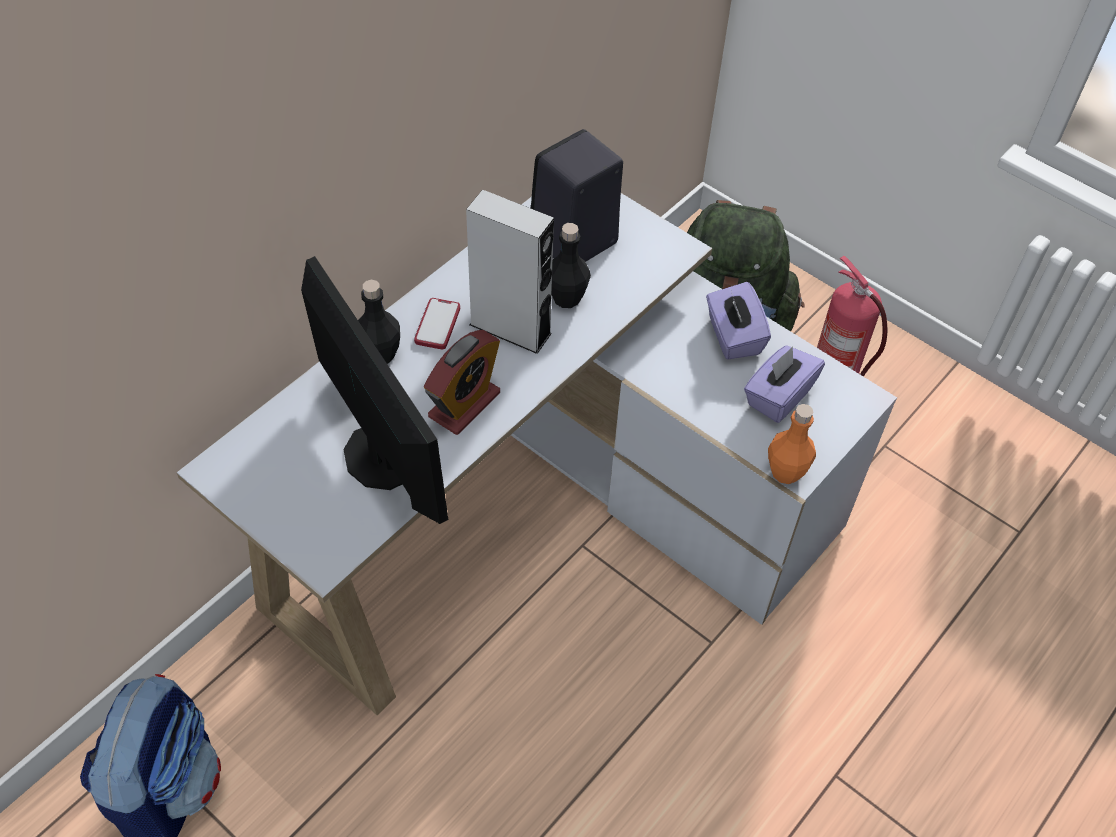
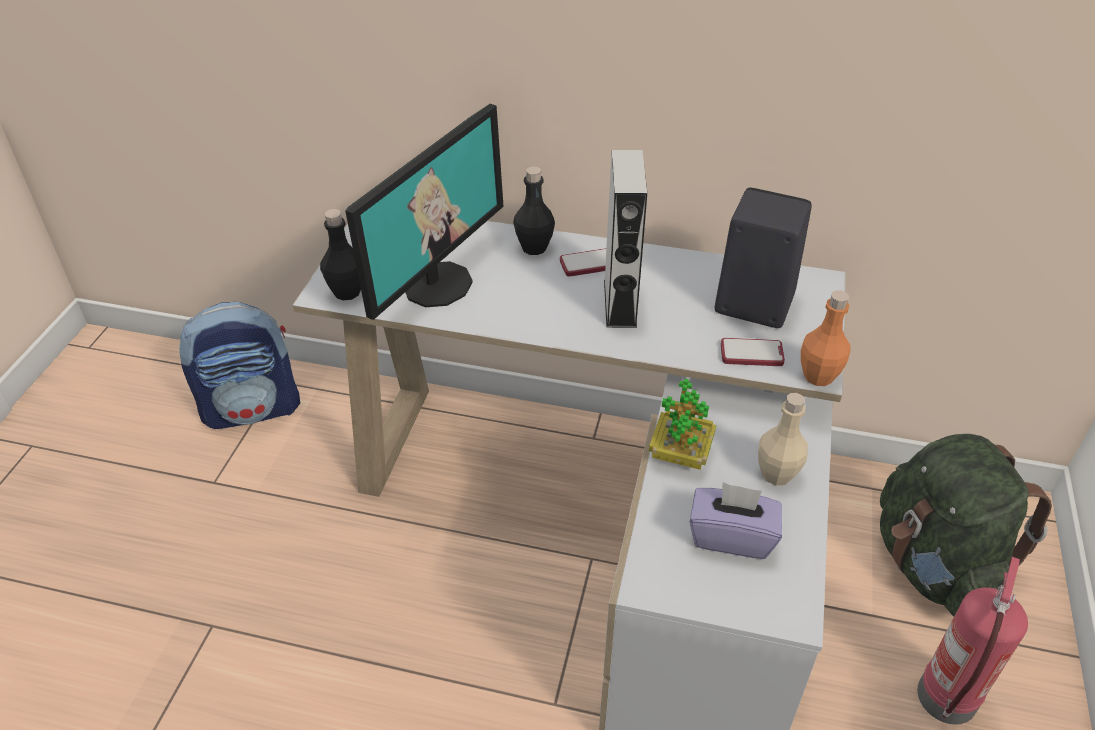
camera: 65 degrees right, 10 degrees down
alarm clock [424,330,500,435] -> none
black bottle [552,223,591,308] -> black bottle moved to [320,209,361,300]
purple tissue box [706,282,771,360] -> beige bottle [758,393,808,485]
orange bottle [768,404,816,484] -> orange bottle moved to [801,290,851,386]
none -> potted plant [649,379,716,470]
none -> phone [721,338,785,366]

